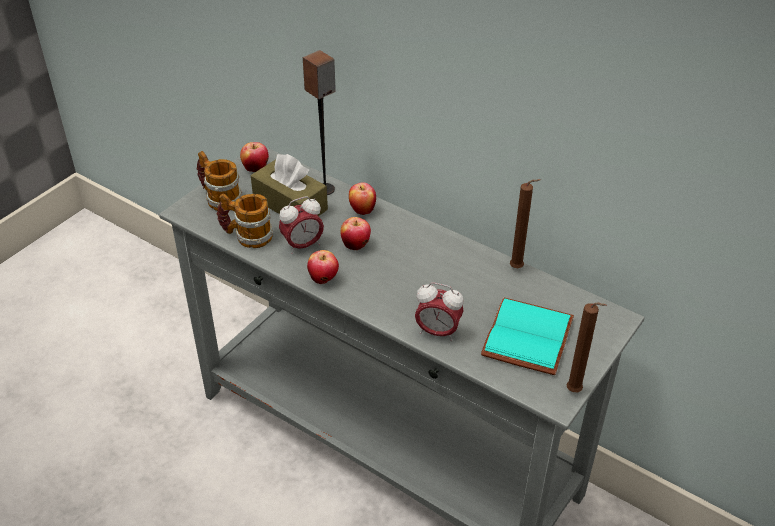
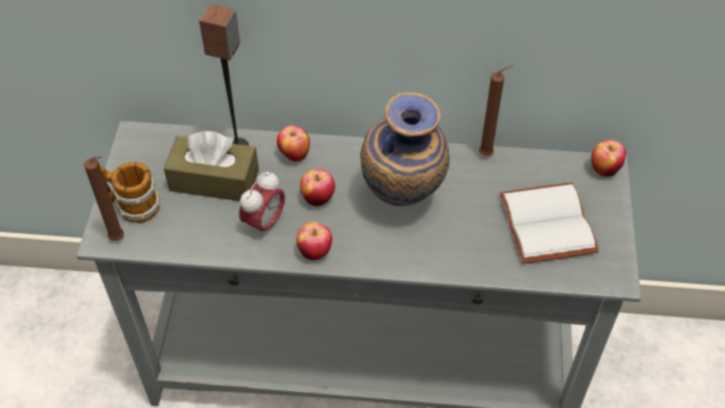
camera: 30 degrees left, 10 degrees up
mug [217,194,273,248] -> none
apple [240,142,269,172] -> apple moved to [591,140,626,177]
alarm clock [415,283,464,341] -> none
turquoise book [481,298,574,375] -> white book [500,183,599,264]
brown candle [567,302,607,392] -> brown candle moved to [84,156,124,241]
none -> vase [360,92,450,206]

